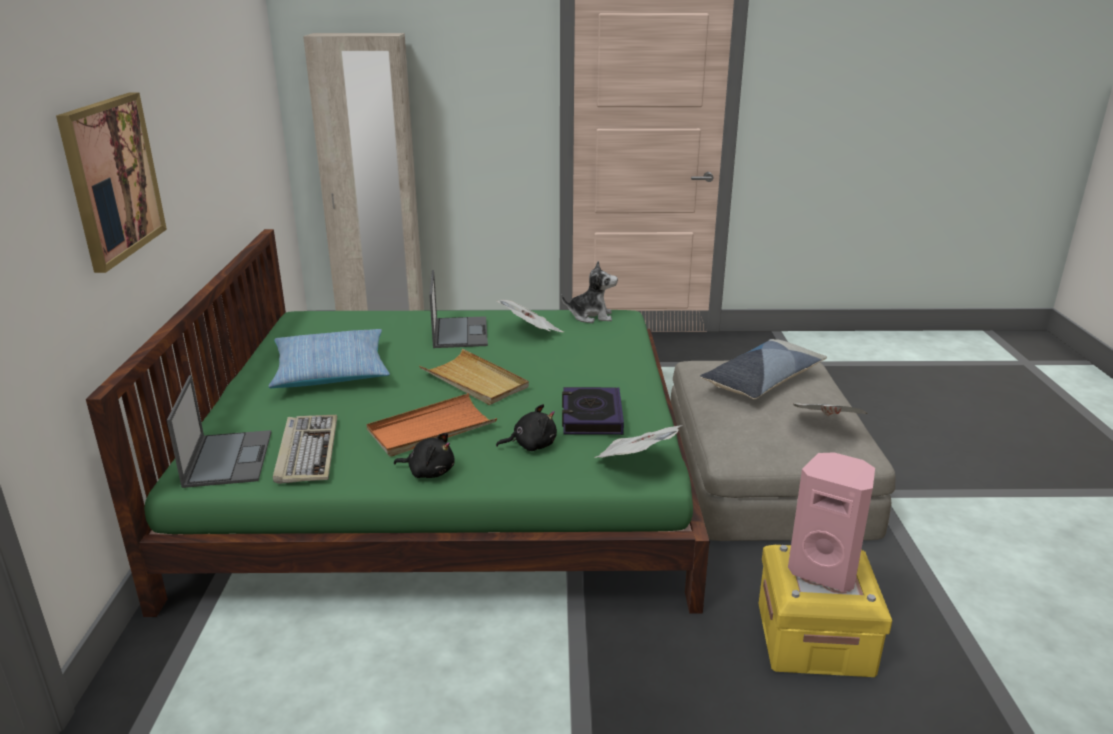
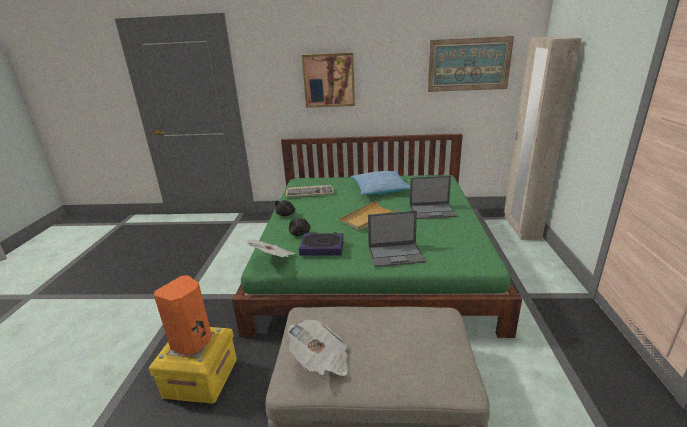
camera: 95 degrees right, 0 degrees up
laptop [167,375,271,488] -> laptop moved to [368,210,426,267]
orange tray [366,393,497,457] -> none
newspaper [497,300,564,332] -> none
plush toy [561,261,618,323] -> none
pillow [700,339,827,399] -> none
pink speaker [788,452,875,592] -> orange speaker [154,275,212,356]
none -> picture [428,36,514,92]

